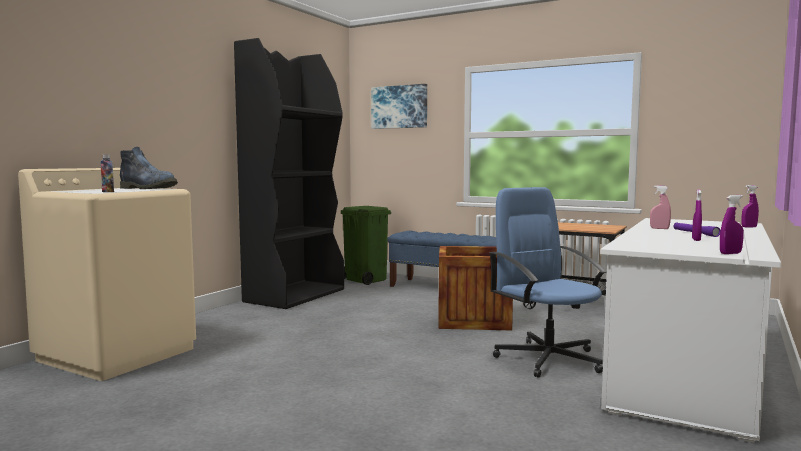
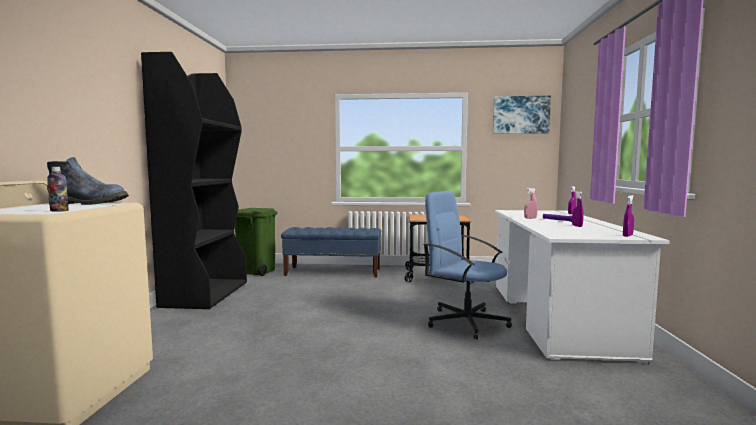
camera: 25 degrees left, 0 degrees up
picture [371,84,427,129] -> picture moved to [493,96,551,134]
crate [438,246,513,330] -> none

